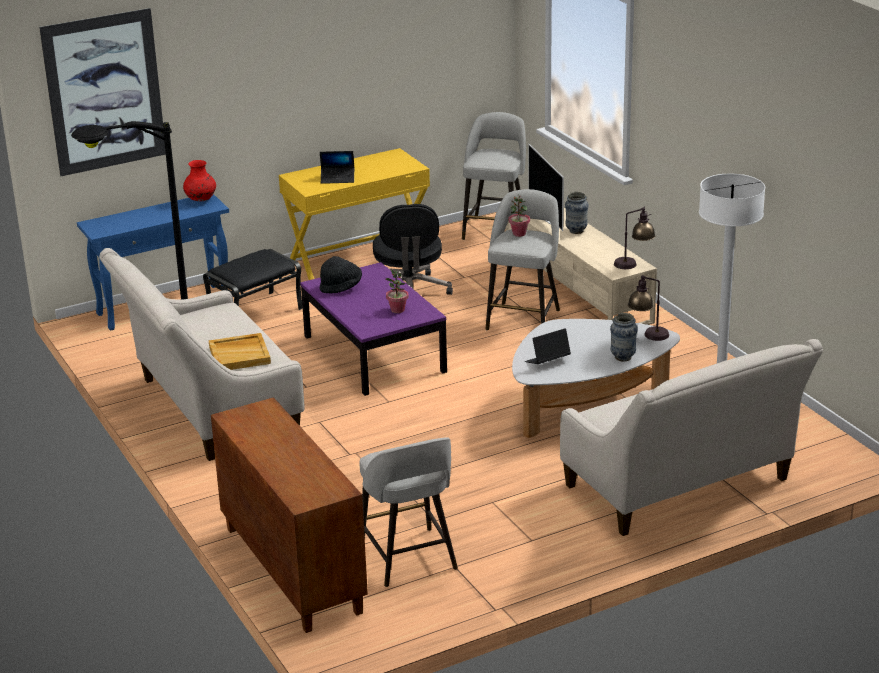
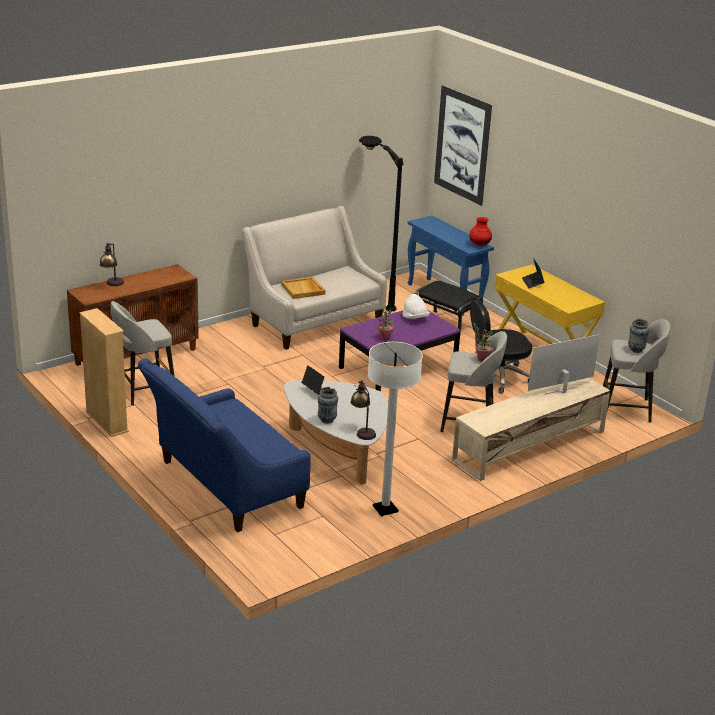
camera: 80 degrees right, 0 degrees up
black hat [319,256,362,293] -> white hat [402,294,430,319]
beige sofa [560,339,823,536] -> blue sofa [138,358,311,532]
vase [565,192,589,234] -> vase moved to [628,319,649,353]
table lamp [614,207,655,269] -> table lamp moved to [99,243,124,286]
none -> beige bookcase [79,308,129,437]

